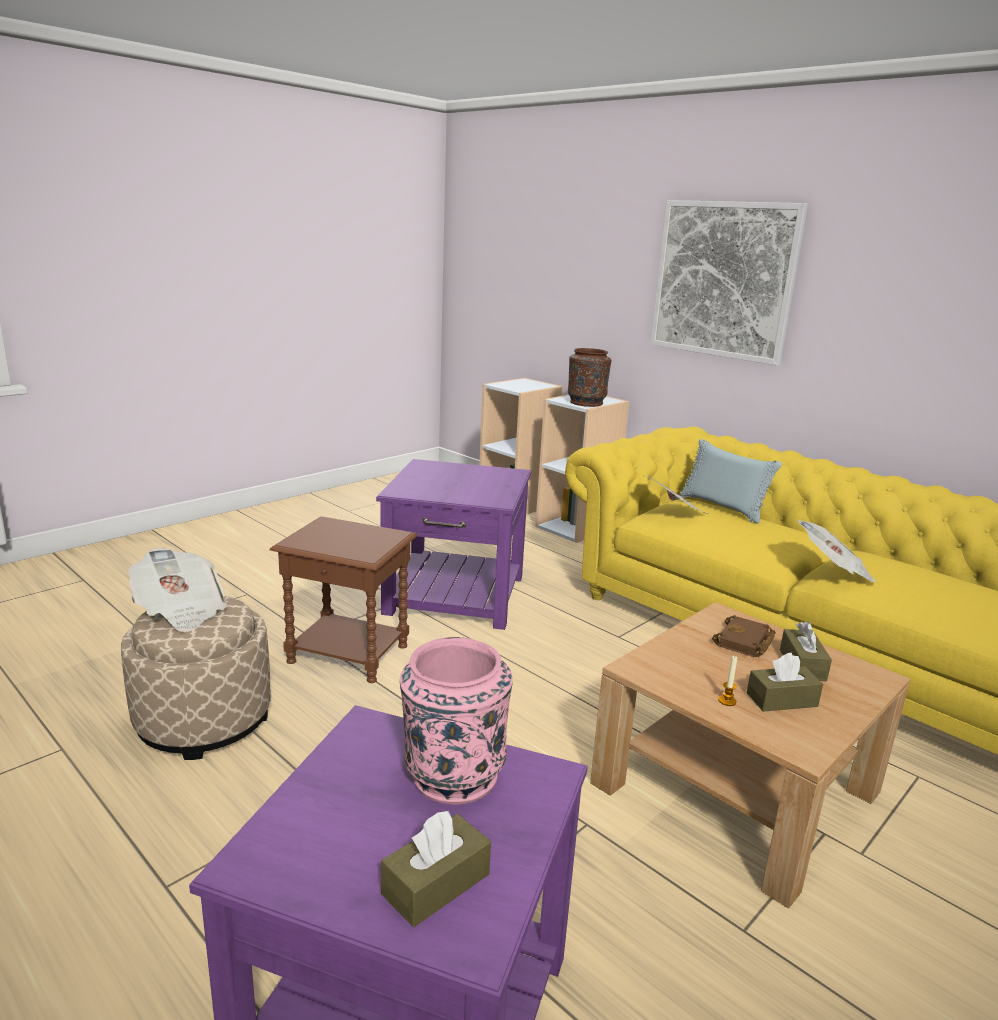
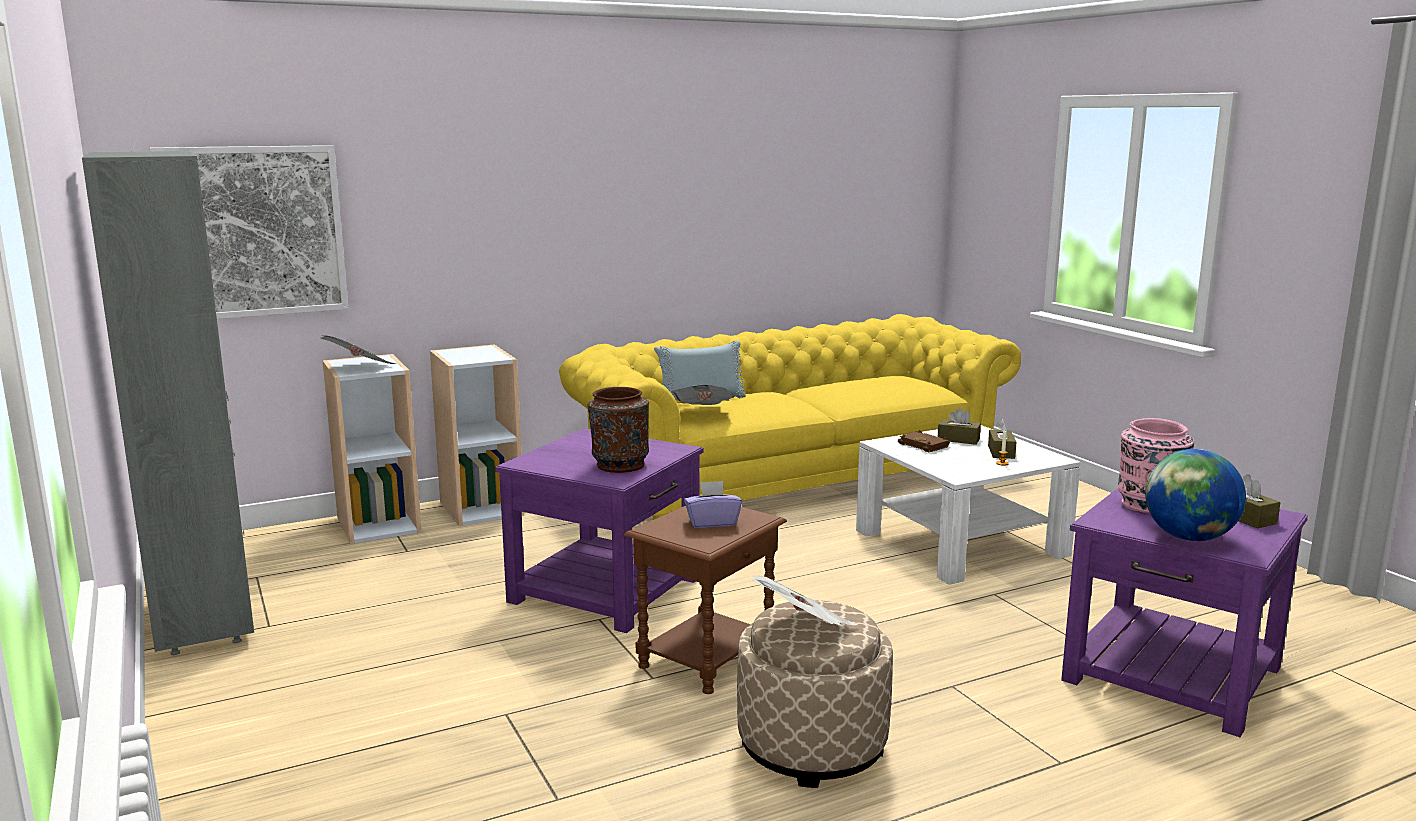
camera: 70 degrees left, 5 degrees down
brown vase [568,348,611,407] -> brown vase moved to [588,387,649,473]
brown coffee table [590,602,911,909] -> white coffee table [856,425,1081,585]
picture [650,200,808,366] -> picture moved to [150,145,349,319]
newspaper [798,520,877,583] -> newspaper moved to [321,335,396,364]
none -> grey cabinet [82,151,254,655]
none -> purple tissue box [684,481,742,528]
none -> globe [1145,449,1246,541]

